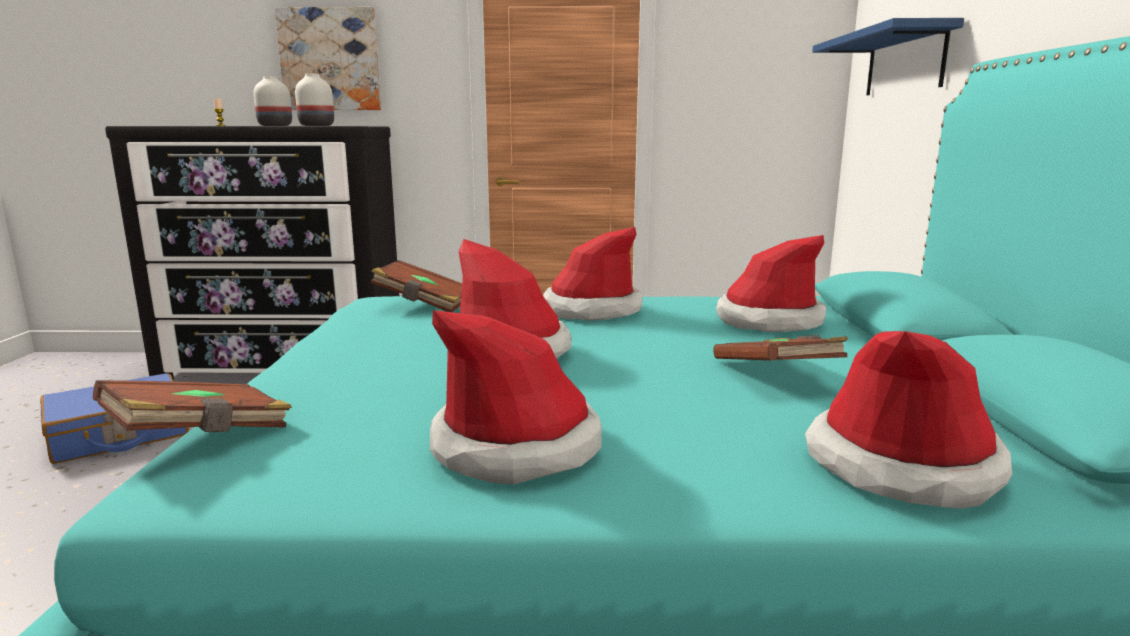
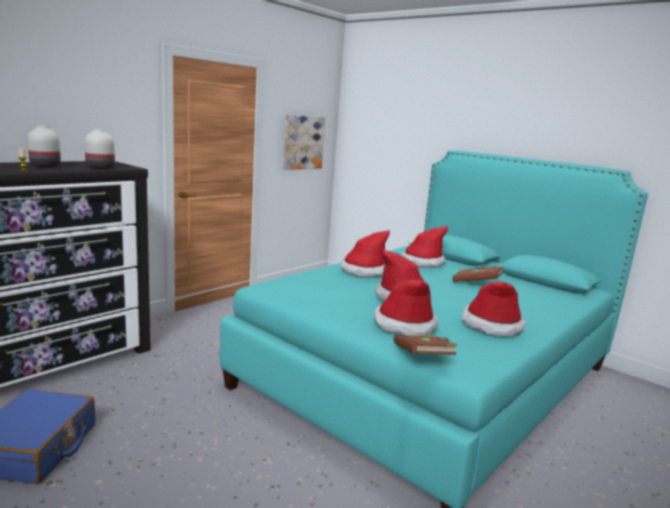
camera: 50 degrees left, 0 degrees up
picture [275,7,381,110] -> picture moved to [283,115,325,170]
brown book [370,260,462,312] -> none
hat [805,331,1012,509] -> hat moved to [374,280,438,336]
blue shelf [812,18,964,95] -> none

